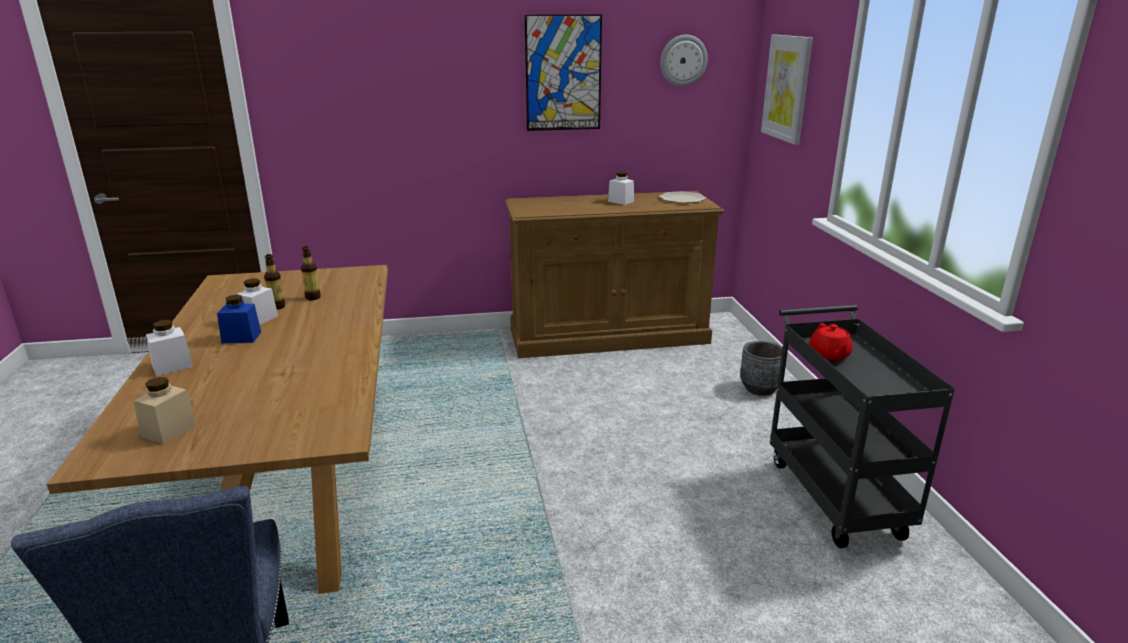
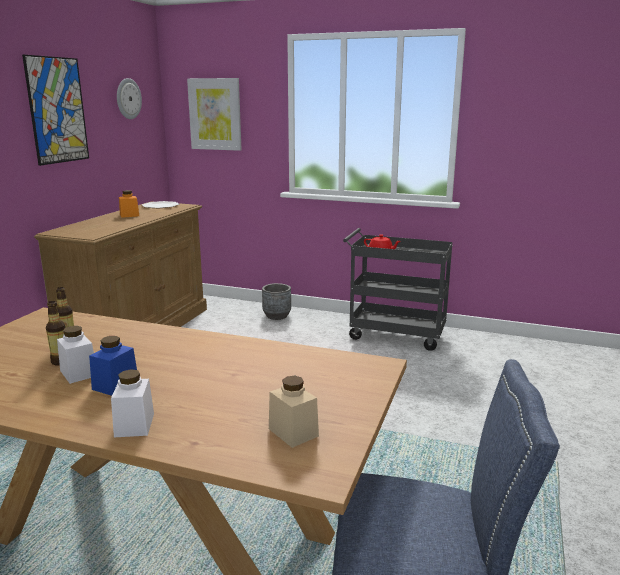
camera: 60 degrees left, 5 degrees down
white jar [608,172,634,205] -> orange jar [119,190,139,218]

